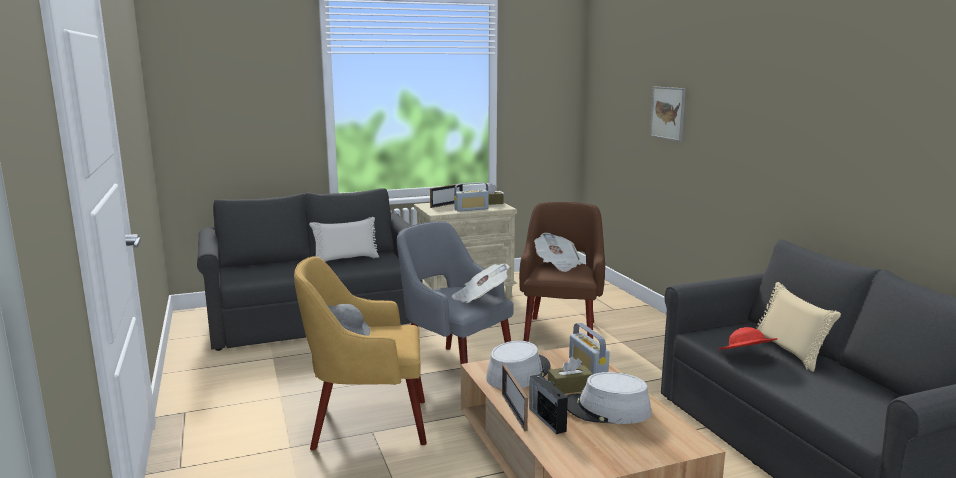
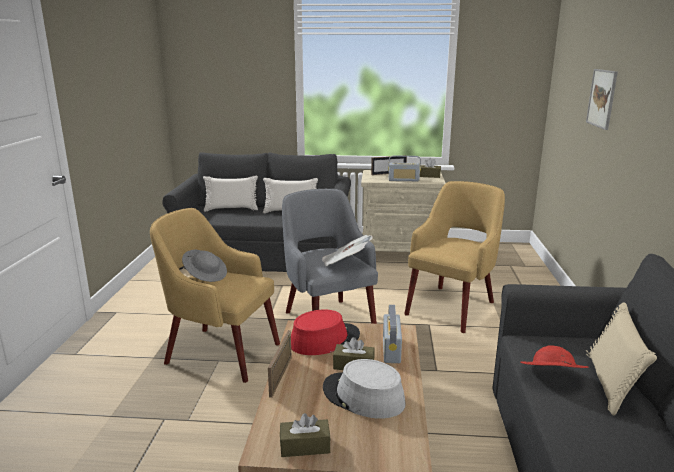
camera: 25 degrees right, 5 degrees up
grey hat [486,341,551,389] -> red hat [291,310,360,355]
brown armchair [519,202,605,342] -> yellow armchair [404,181,505,333]
radio [529,374,568,434] -> none
newspaper [534,233,582,272] -> none
none -> white pillow [203,176,258,212]
none -> brown tissue box [280,413,331,457]

